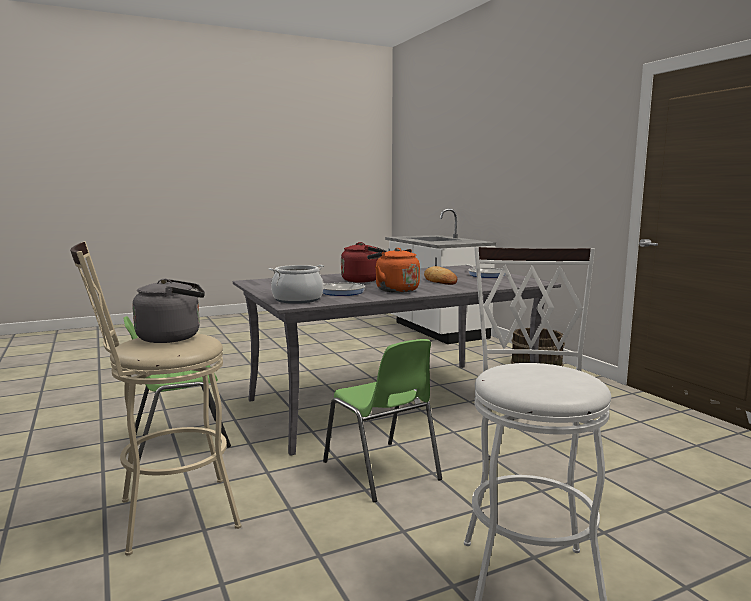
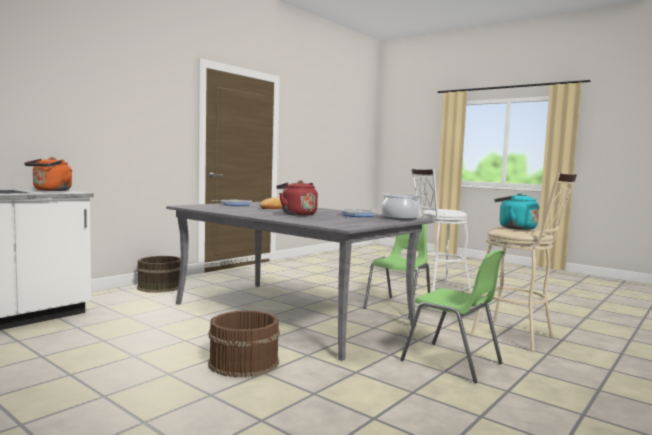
camera: 115 degrees left, 5 degrees down
grey kettle [132,279,205,343] -> turquoise kettle [494,193,539,230]
orange kettle [367,248,420,293] -> orange kettle moved to [25,157,72,191]
none -> brown bucket [208,311,280,378]

